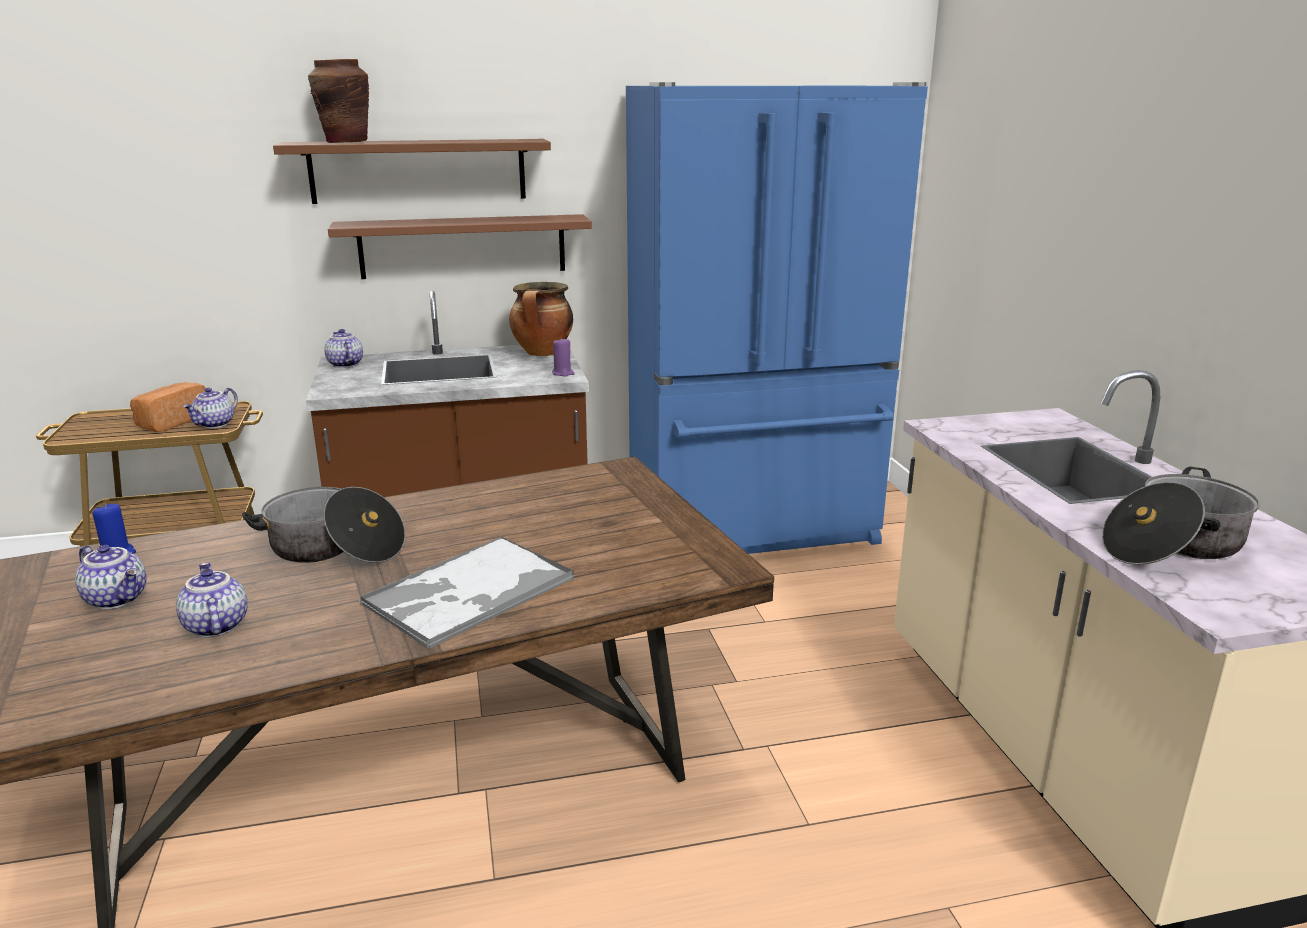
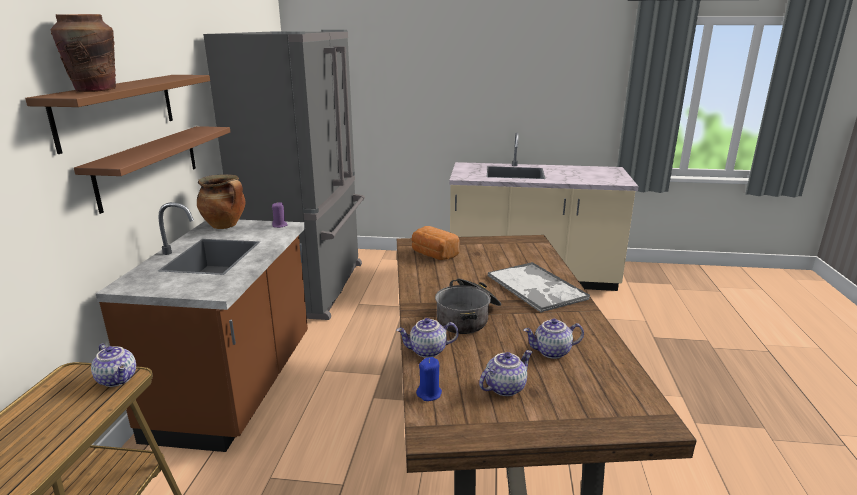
camera: 70 degrees left, 0 degrees up
bread [130,382,206,432] -> bread moved to [412,226,460,260]
teapot [324,329,363,368] -> teapot moved to [396,318,459,358]
blue fridge [626,82,928,554] -> grey fridge [203,30,365,320]
cooking pot [1102,467,1259,565] -> none

